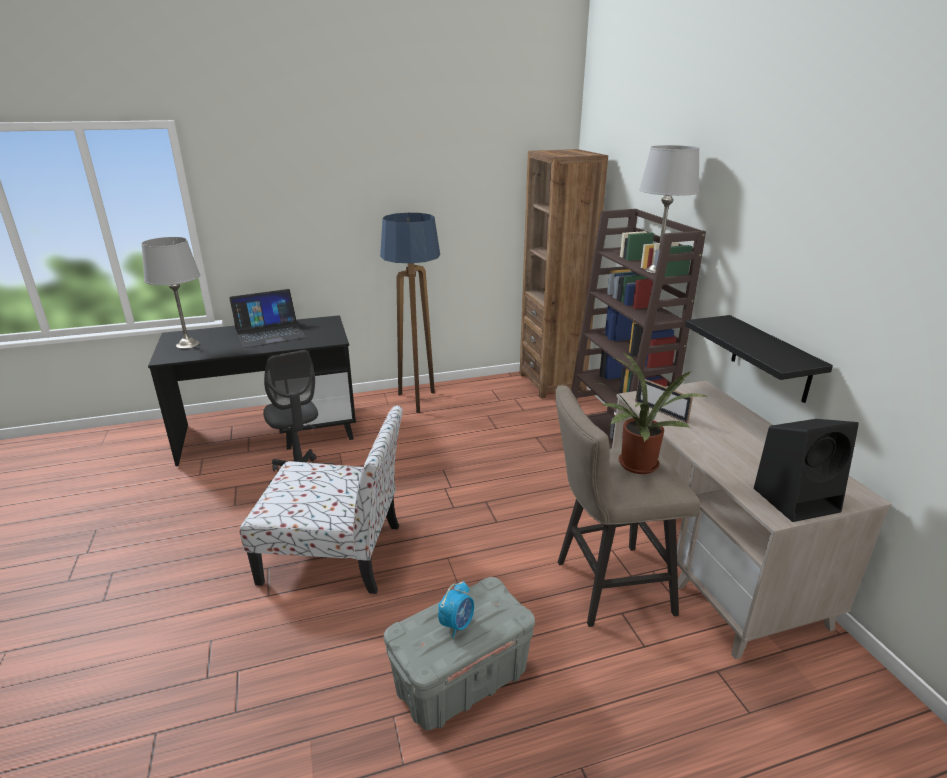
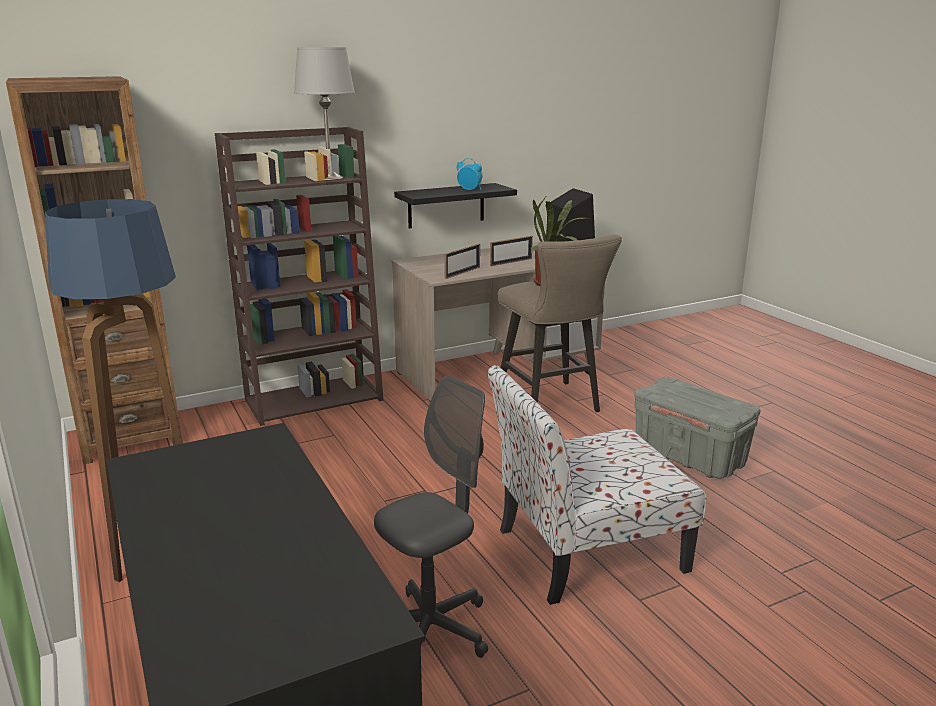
camera: 100 degrees left, 5 degrees down
grey table lamp [141,237,200,349] -> none
laptop [229,289,306,348] -> none
chair [240,405,403,594] -> chair turned 105 degrees counterclockwise [488,365,707,605]
alarm clock [438,581,474,638] -> alarm clock moved to [457,158,482,190]
none -> picture frame [490,236,533,266]

